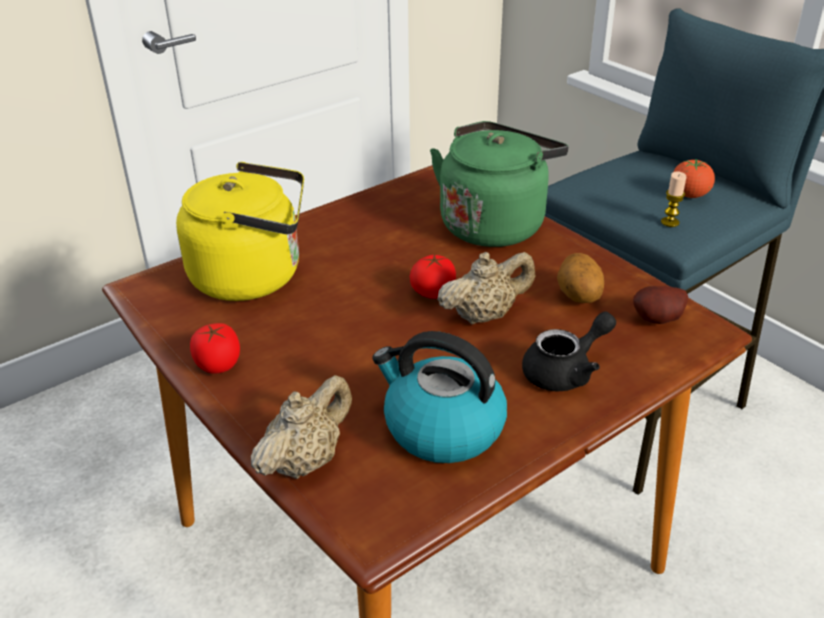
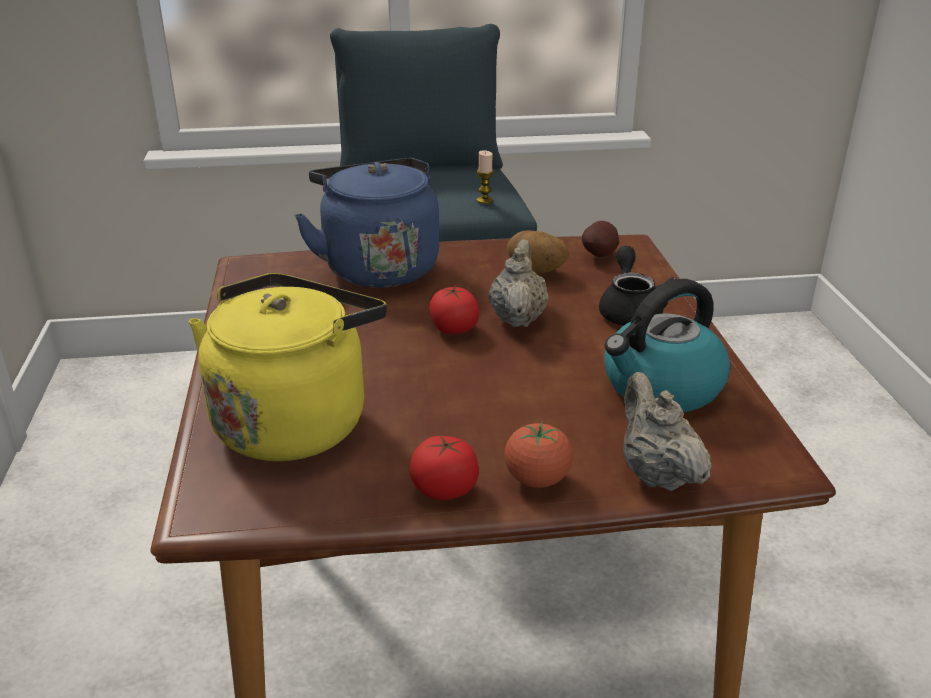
camera: 60 degrees left, 5 degrees down
green kettle [430,121,568,247] -> blue kettle [295,158,439,288]
tomato [673,159,715,198] -> tomato moved to [504,422,573,488]

